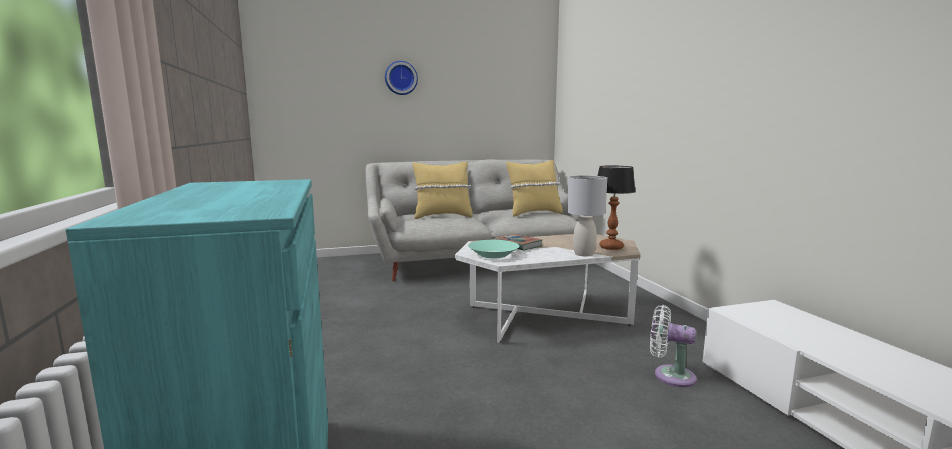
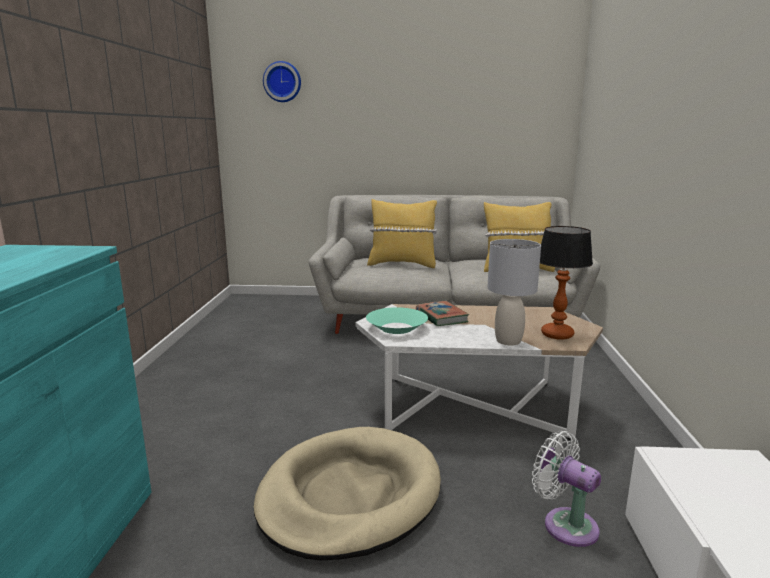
camera: 20 degrees right, 5 degrees up
wall clock [385,61,418,95] -> wall clock moved to [263,61,301,102]
none -> beige dog bed [254,427,441,560]

